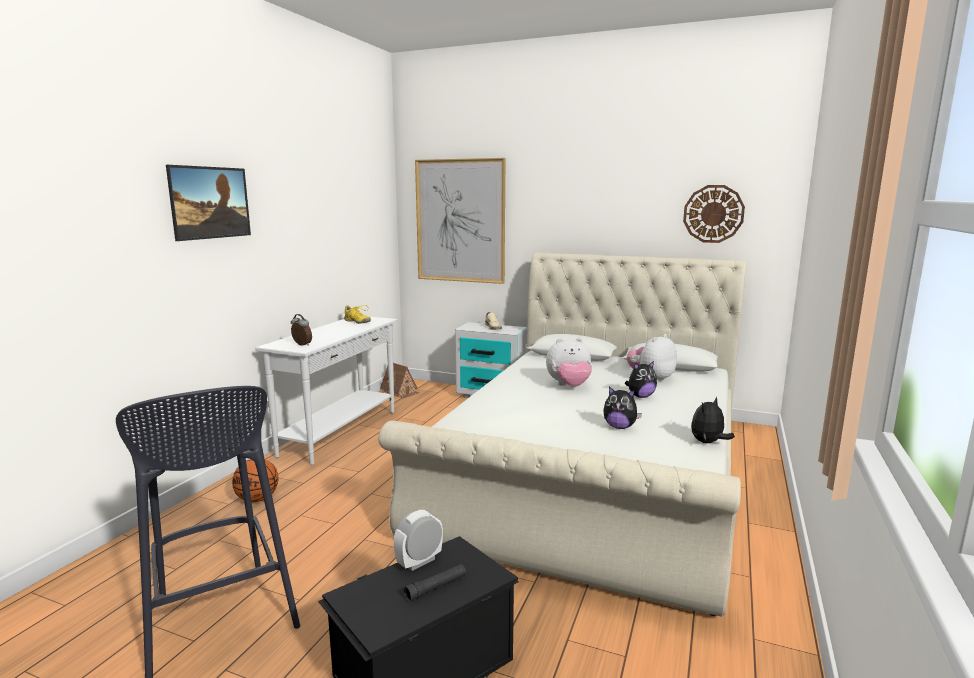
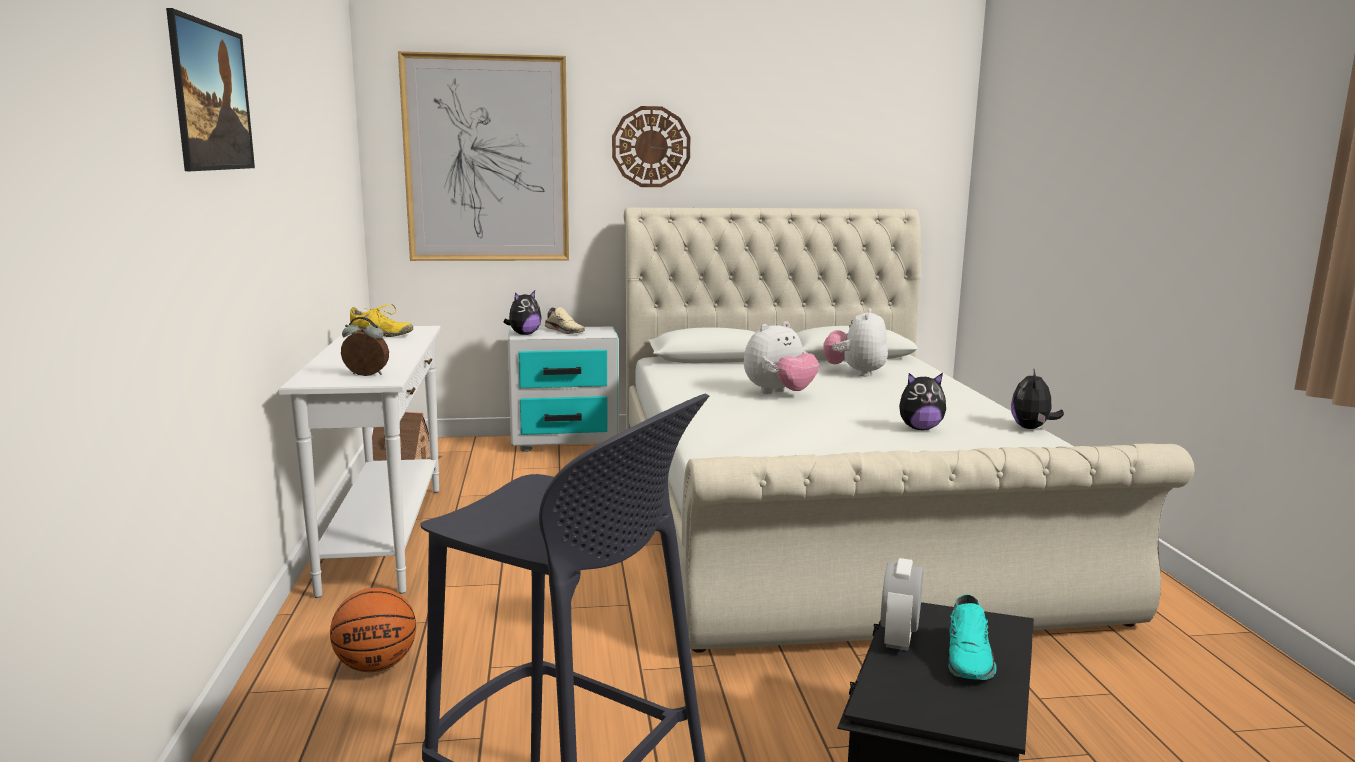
camera: 30 degrees left, 0 degrees up
black flashlight [404,564,466,602] -> turquoise shoe [948,594,997,680]
plush toy [625,361,657,398] -> plush toy moved to [504,290,542,335]
wall clock [683,185,745,243] -> wall clock moved to [612,106,690,187]

